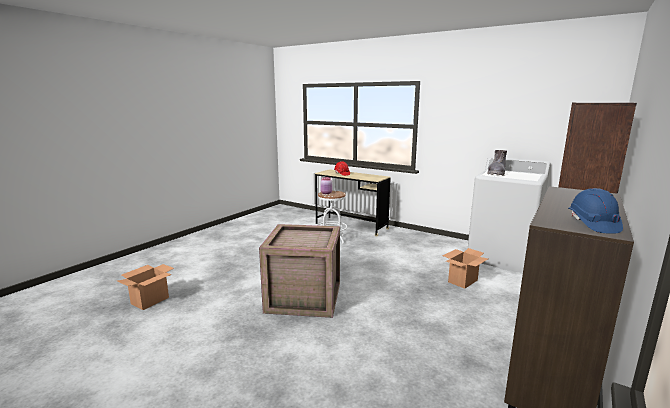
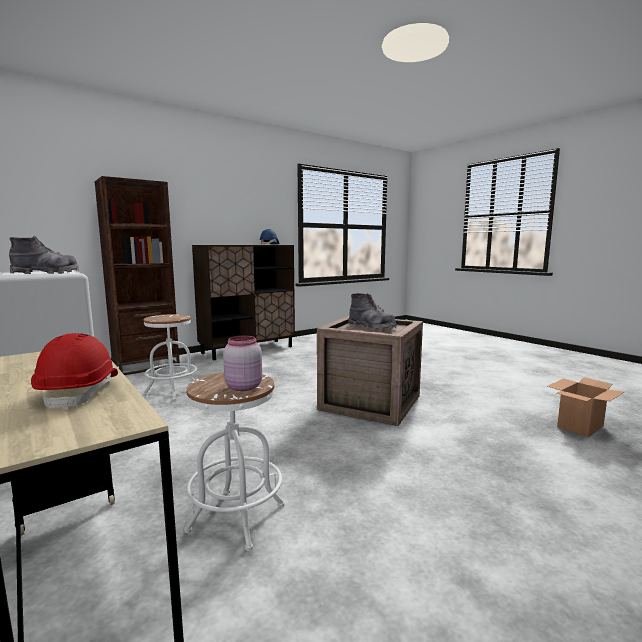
camera: 160 degrees left, 5 degrees down
cardboard box [443,248,488,289] -> white stool [143,314,197,401]
none -> grey boot [348,293,397,330]

